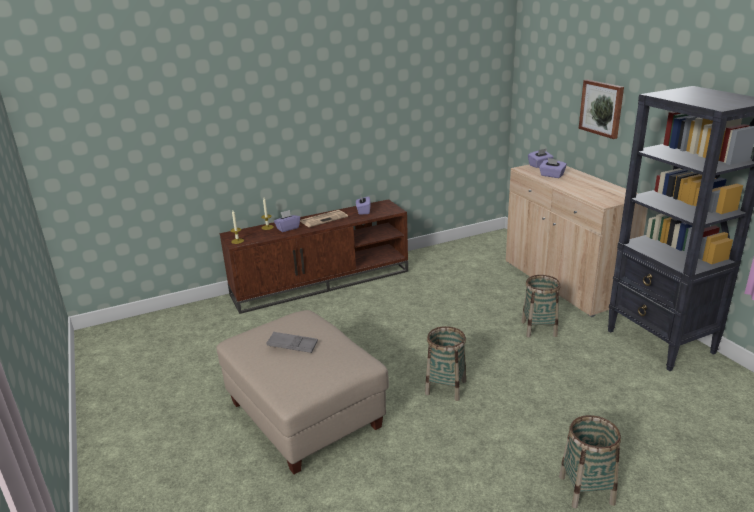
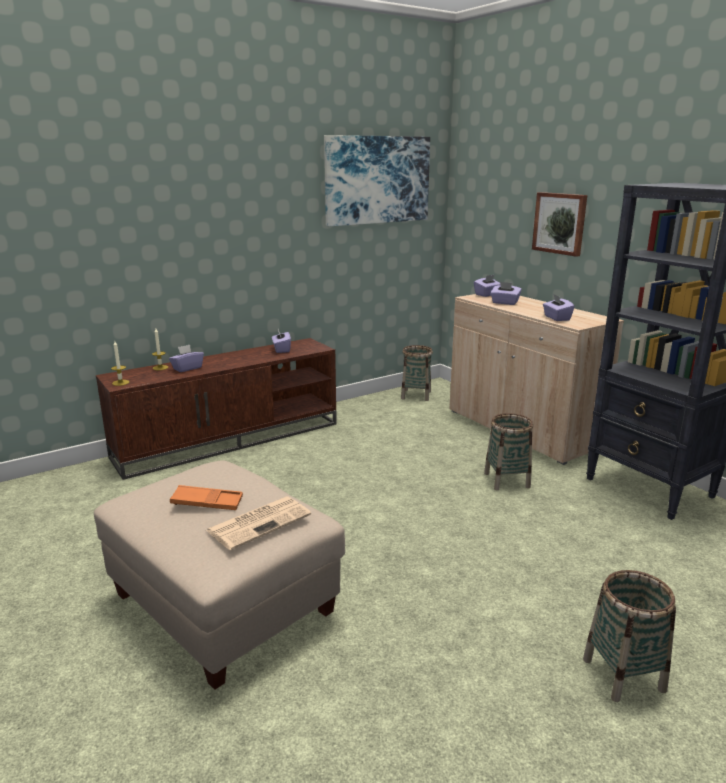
camera: 10 degrees left, 5 degrees down
grey tray [267,332,318,353] -> orange tray [170,485,243,510]
newspaper [300,210,348,227] -> newspaper moved to [206,497,311,550]
basket [425,326,466,401] -> basket moved to [401,345,433,401]
none -> picture [324,135,430,226]
none -> purple tissue box [543,294,575,321]

